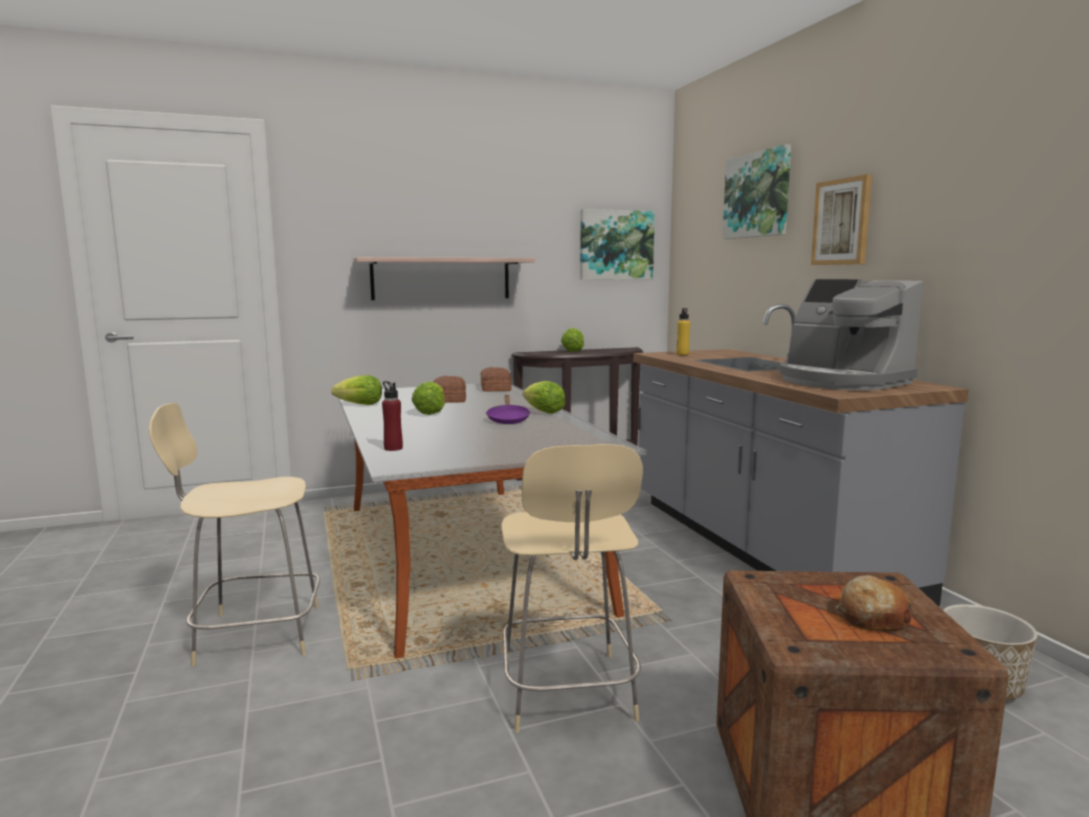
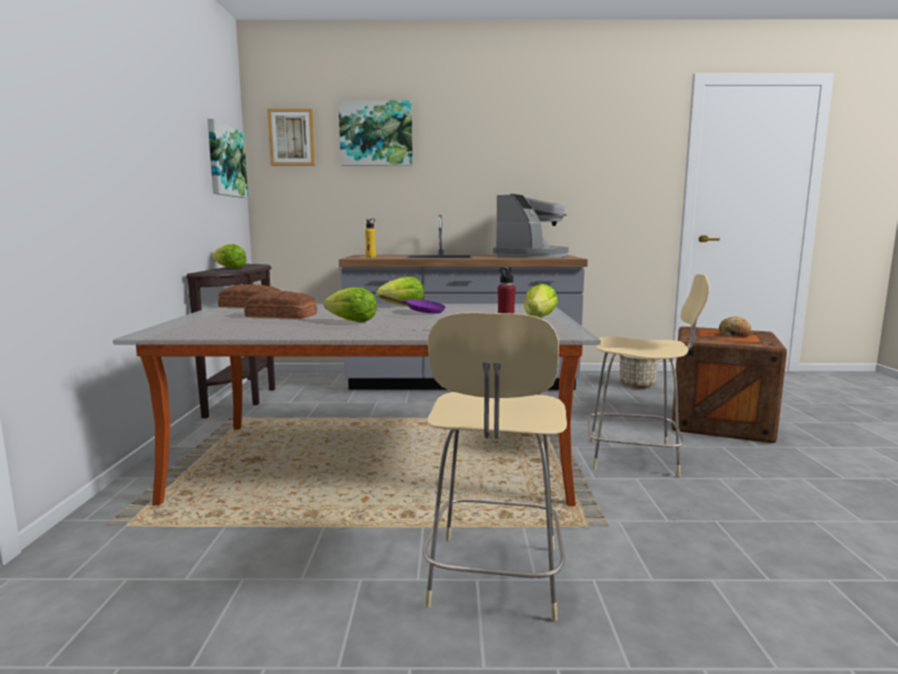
camera: 70 degrees left, 0 degrees up
lettuce [331,375,382,405] -> lettuce moved to [524,284,558,317]
shelf [353,257,535,300] -> none
coffee machine [779,279,923,391] -> coffee machine turned 45 degrees counterclockwise [493,194,569,258]
picture [811,174,872,265] -> picture moved to [267,109,315,166]

